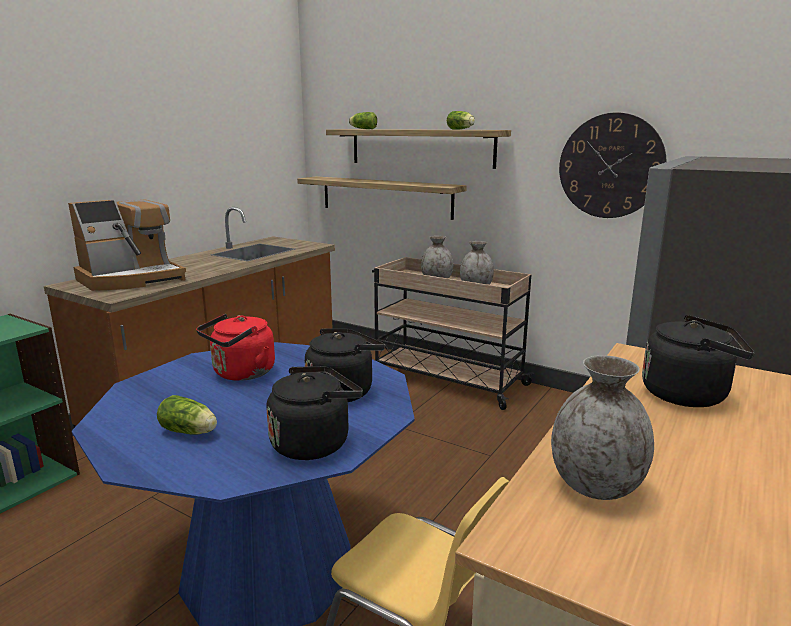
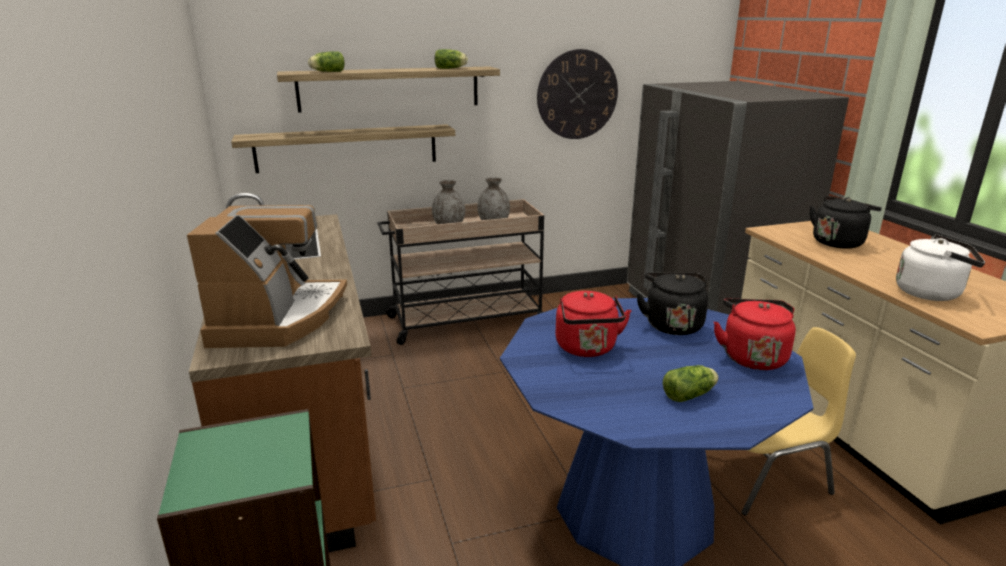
camera: 50 degrees left, 5 degrees up
black kettle [266,366,363,460] -> red kettle [714,299,796,370]
grey vase [551,355,654,500] -> white kettle [896,234,985,301]

